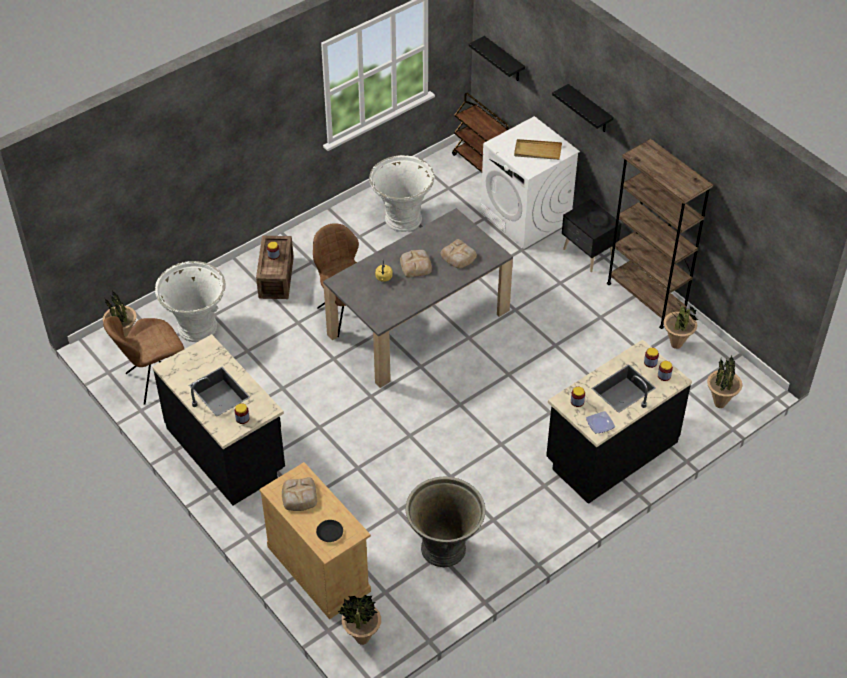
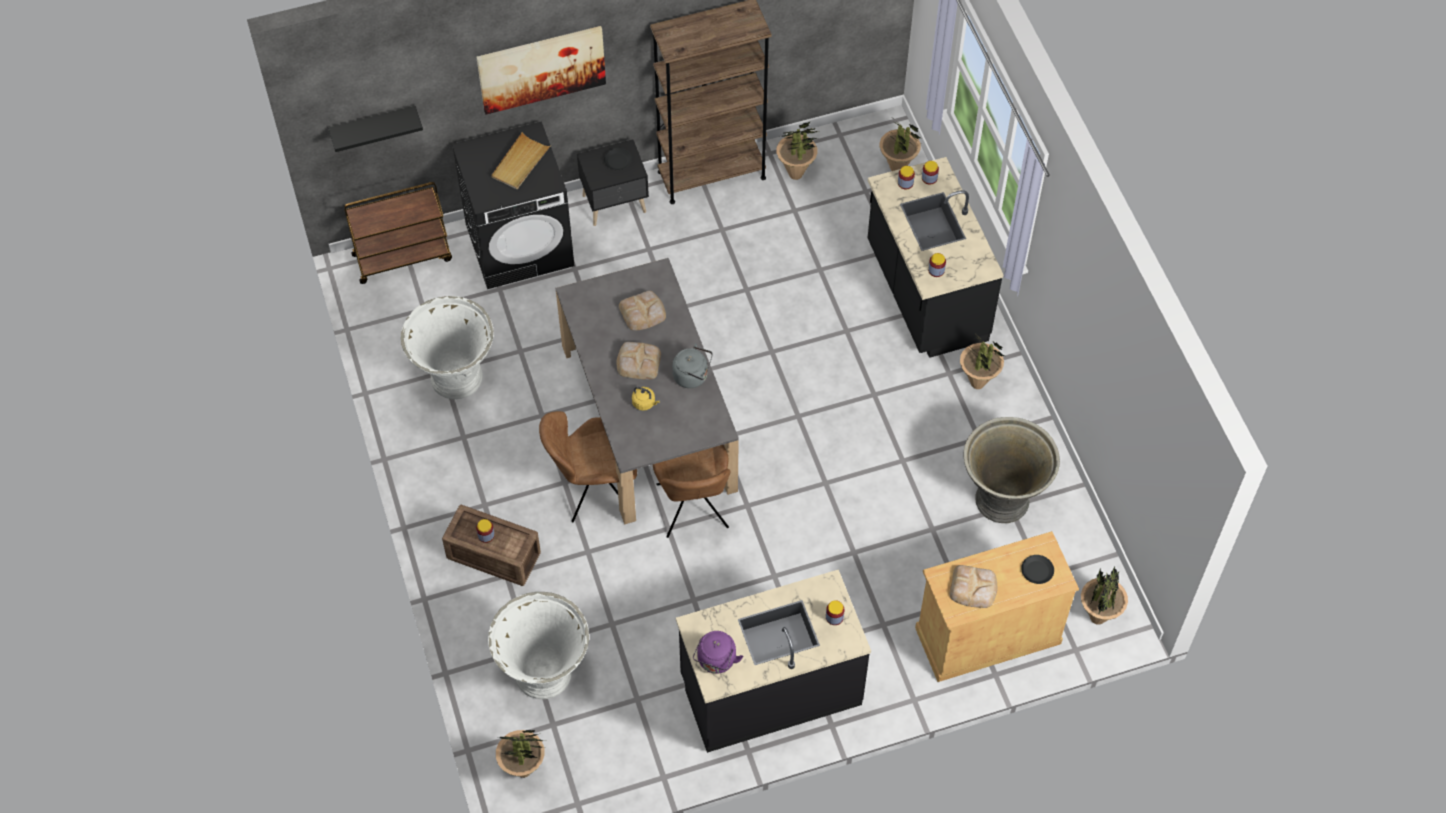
camera: 70 degrees left, 10 degrees up
brown chair [103,316,184,405] -> brown chair moved to [653,445,730,538]
white washing machine [481,116,580,249] -> black washing machine [452,121,574,289]
black shelf [552,84,614,132] -> picture [476,26,606,115]
plate [586,411,615,434] -> none
none -> grey kettle [672,344,713,388]
none -> purple kettle [693,631,743,674]
none -> potted plant [960,337,1004,389]

